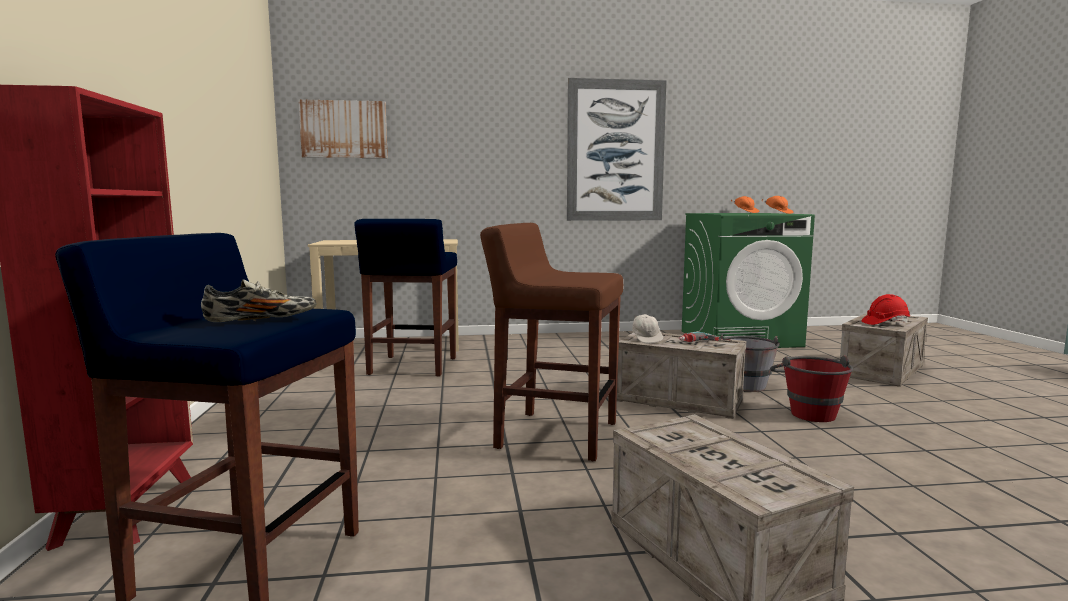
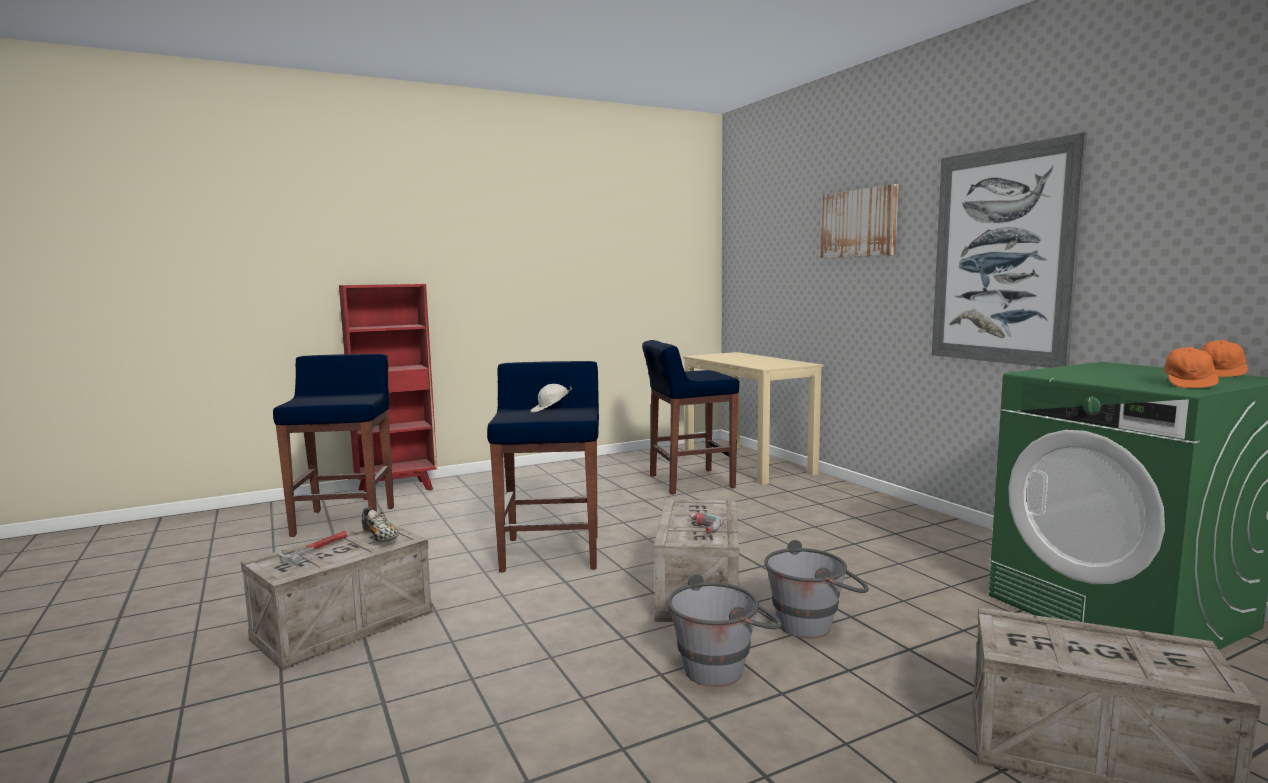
camera: 70 degrees right, 0 degrees up
shoe [201,279,317,322] -> shoe moved to [362,508,399,542]
picture [298,99,388,158] -> picture moved to [820,184,898,258]
brown stool [480,223,623,461] -> blue stool [487,361,599,573]
white cap [632,314,663,344] -> white cap moved to [530,384,572,413]
red bucket [770,355,853,422] -> grey bucket [668,574,781,687]
red hard hat [862,294,910,325] -> none
none -> hammer [279,531,347,564]

